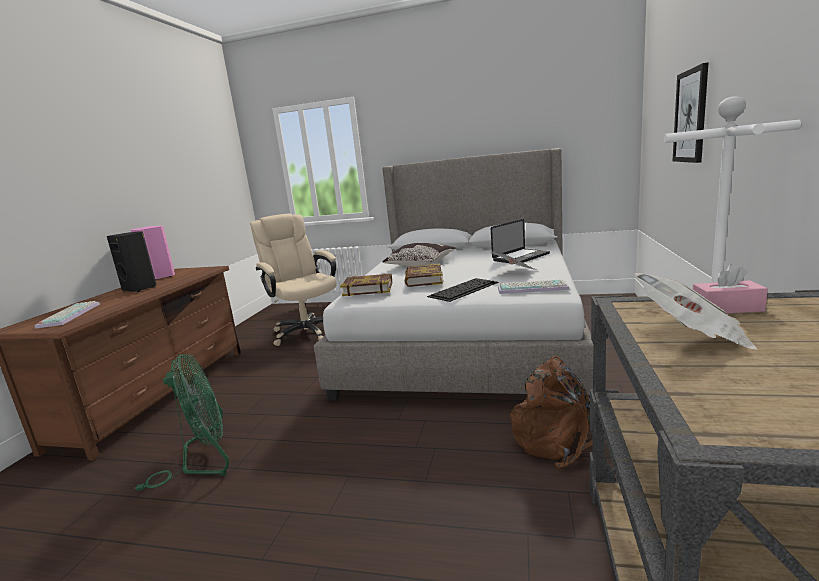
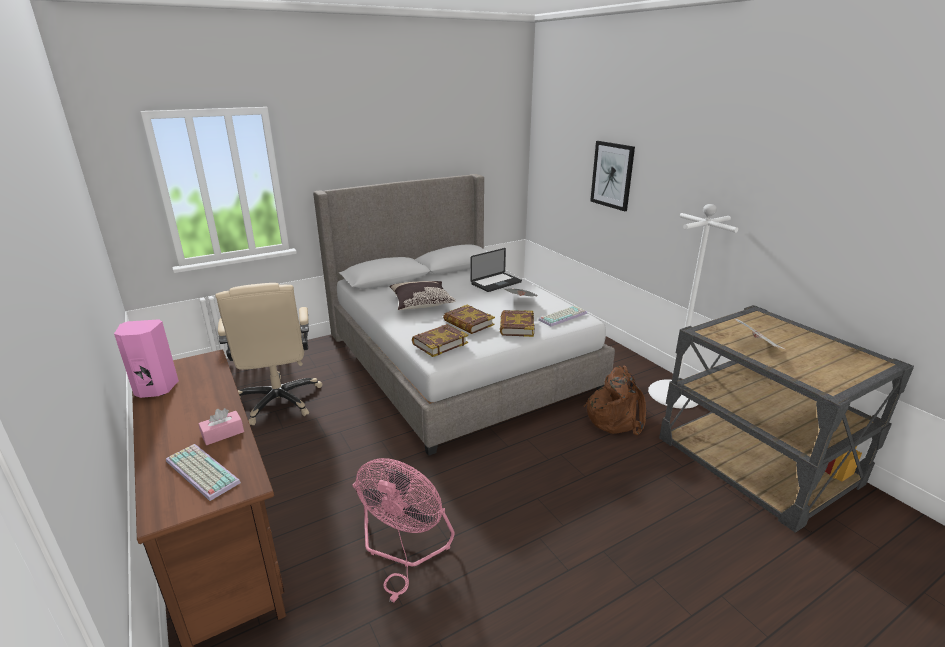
camera: 45 degrees left, 10 degrees up
black speaker [107,232,157,292] -> none
green fan [134,354,229,491] -> pink fan [352,458,454,603]
beige office chair [250,214,337,346] -> beige office chair turned 120 degrees counterclockwise [216,283,323,425]
keyboard [427,278,498,302] -> book [500,310,534,337]
laptop [491,219,550,263] -> laptop turned 45 degrees clockwise [471,248,522,292]
pink tissue box [693,264,768,314] -> pink tissue box moved to [198,408,244,445]

